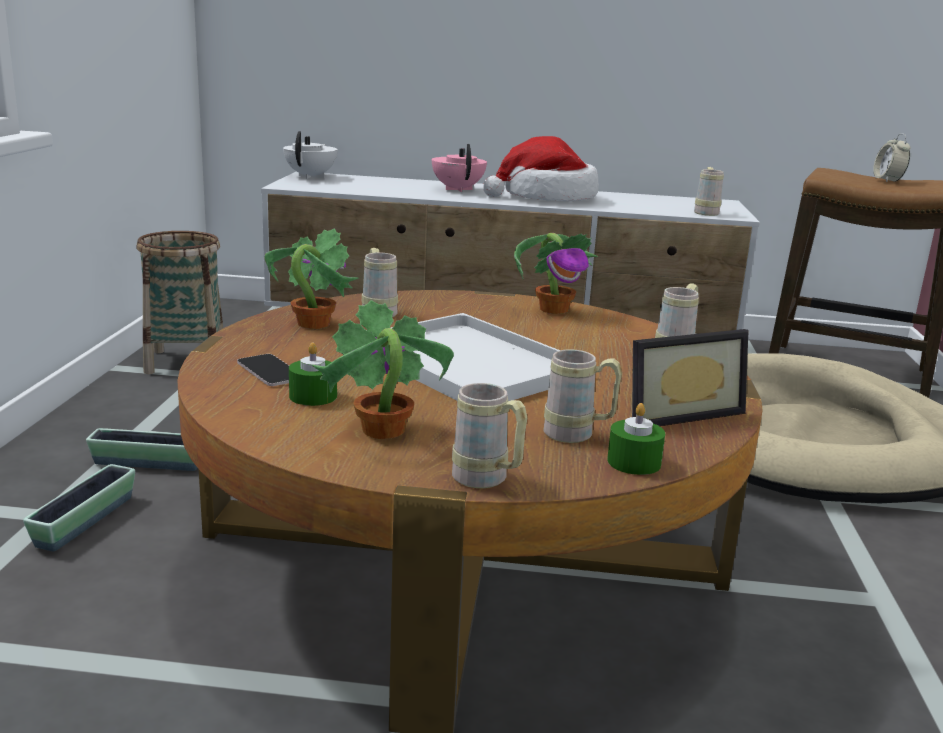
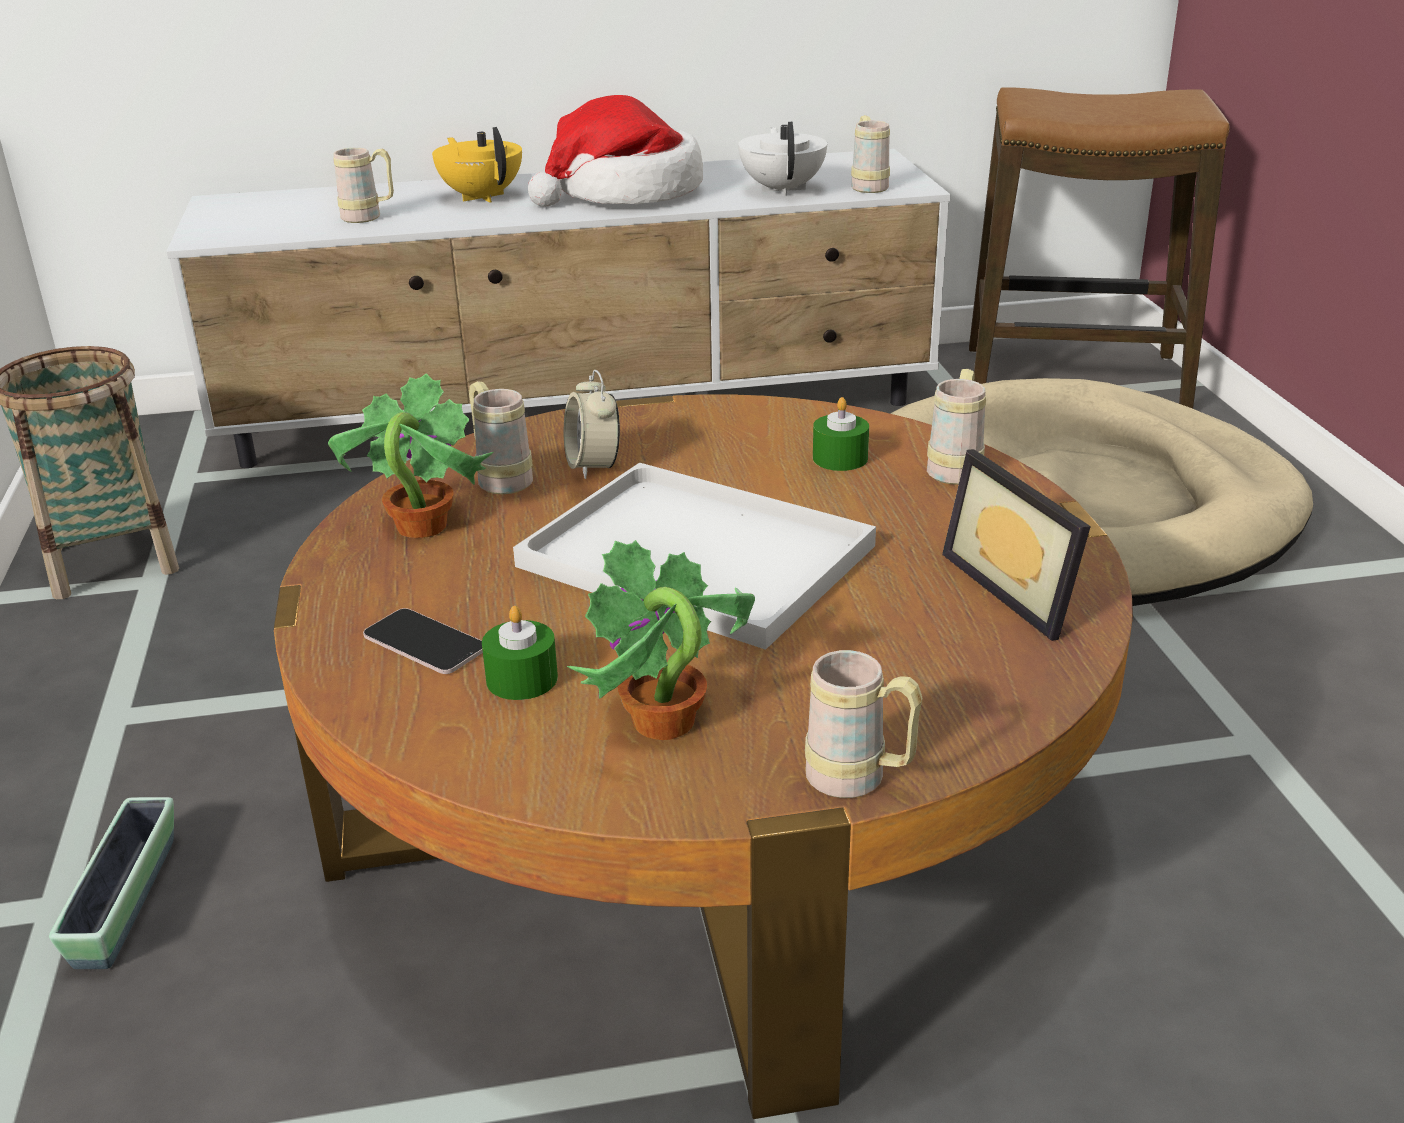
camera: 15 degrees left, 10 degrees up
planter [86,428,197,471] -> none
white teapot [283,131,338,179] -> white teapot moved to [738,122,827,196]
pink teapot [432,144,487,192] -> yellow teapot [432,127,522,202]
potted plant [514,233,598,314] -> none
beige mug [543,349,622,443] -> beige mug moved to [333,148,394,223]
green candle [607,403,665,475] -> green candle moved to [813,397,869,471]
picture frame [632,329,748,426] -> picture frame turned 105 degrees clockwise [942,449,1091,641]
alarm clock [873,133,910,182] -> alarm clock moved to [564,370,620,479]

